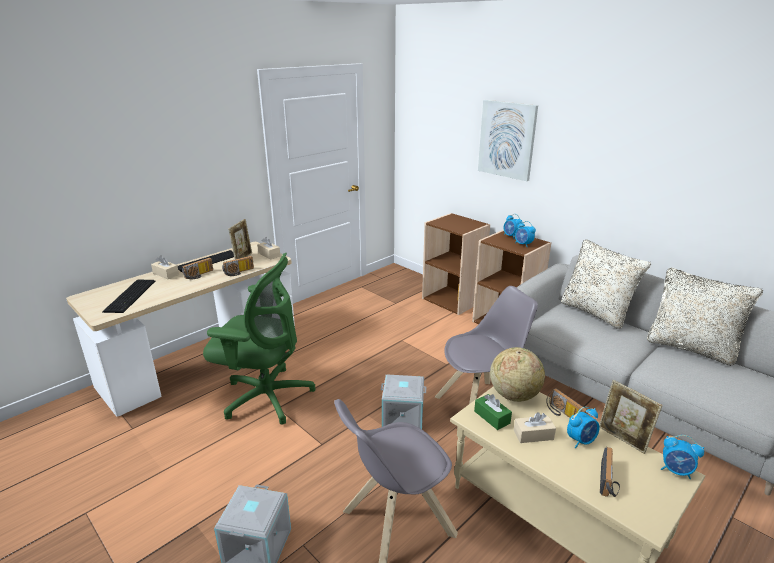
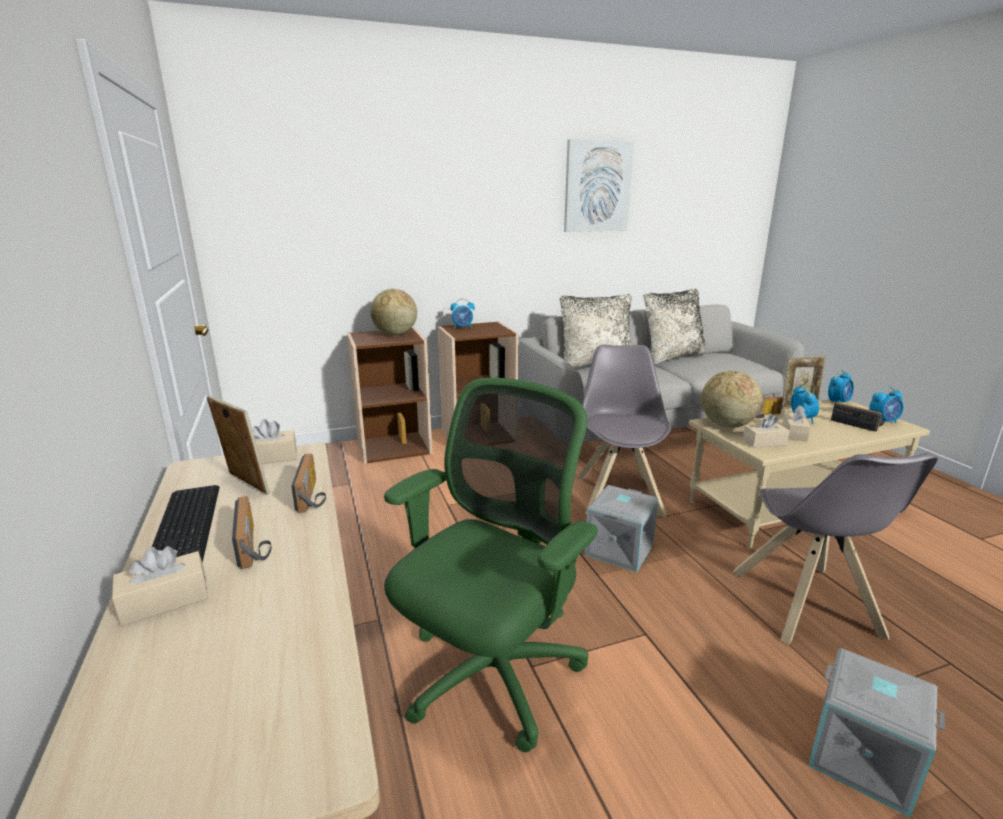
camera: 65 degrees left, 5 degrees down
keyboard [102,280,155,313] -> none
green tissue box [474,394,512,430] -> beige tissue box [742,414,790,448]
picture [478,100,538,181] -> picture moved to [564,139,634,232]
alarm clock [515,221,536,247] -> alarm clock moved to [869,386,903,423]
none -> globe [370,289,417,335]

